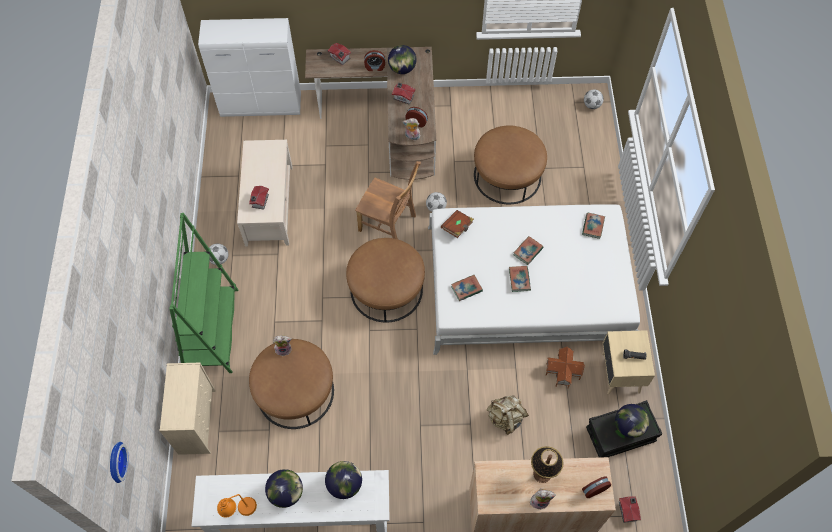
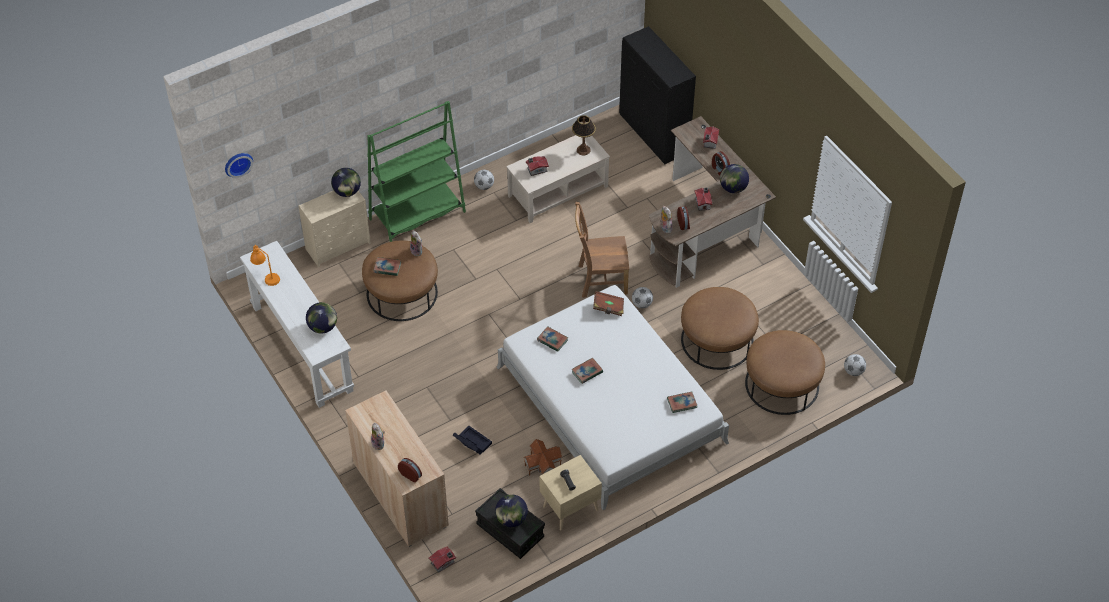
camera: 60 degrees right, 10 degrees down
white cabinet [198,18,301,117] -> black cabinet [619,26,696,164]
globe [265,469,303,508] -> globe moved to [331,168,361,197]
brown ottoman [346,238,425,323] -> brown ottoman moved to [745,330,825,415]
brown chair [355,161,421,239] -> brown chair turned 90 degrees clockwise [575,202,629,298]
beige backpack [487,395,529,435] -> black storage box [453,426,492,455]
book [514,236,544,265] -> book moved to [373,257,401,276]
table lamp [531,446,564,483] -> table lamp moved to [572,115,596,155]

